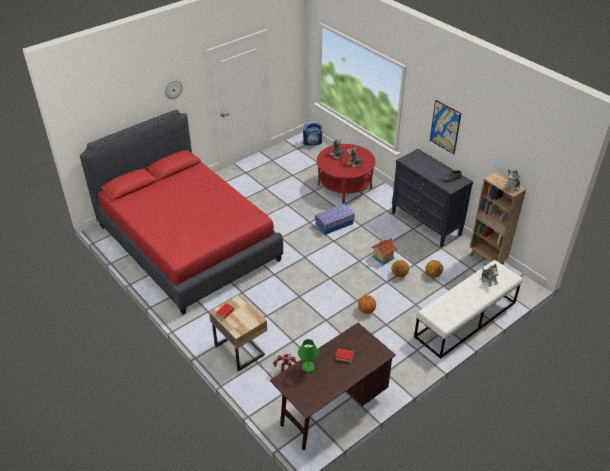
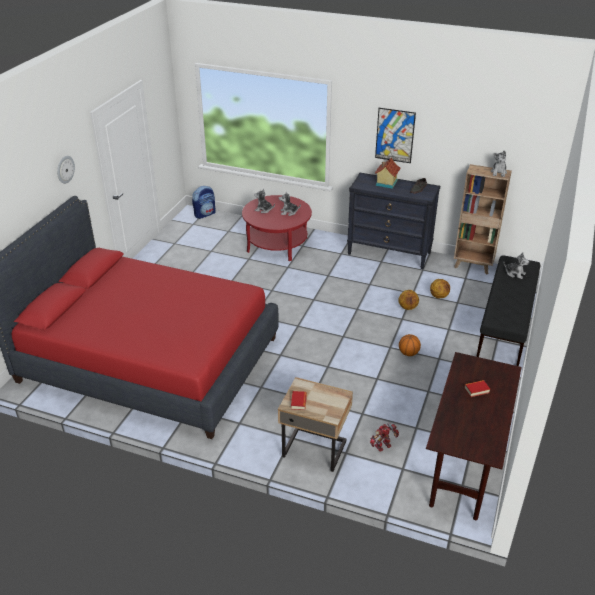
camera: 30 degrees left, 5 degrees down
green table lamp [298,339,319,372] -> none
storage box [315,204,355,235] -> none
toy house [371,238,397,265] -> toy house moved to [375,158,401,189]
white bench [414,260,522,359] -> black bench [476,255,540,366]

